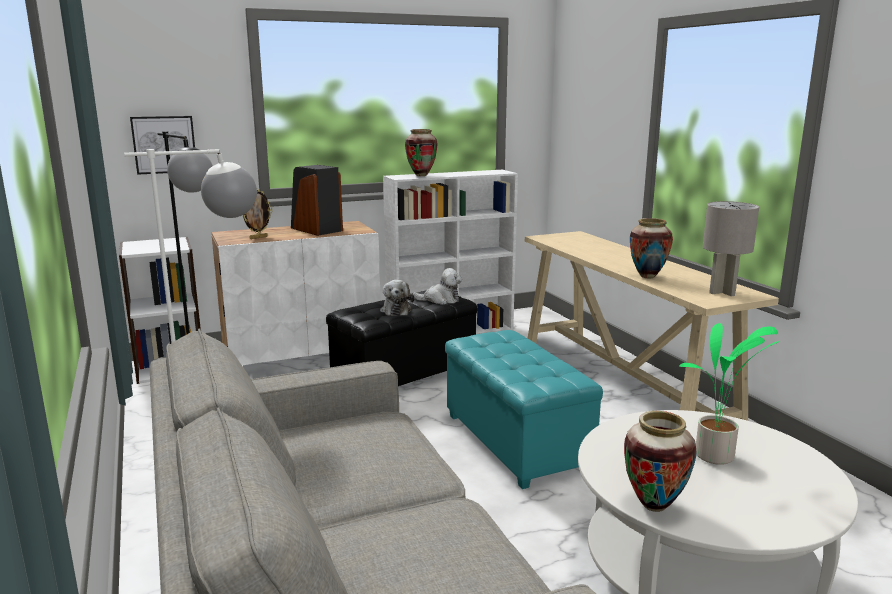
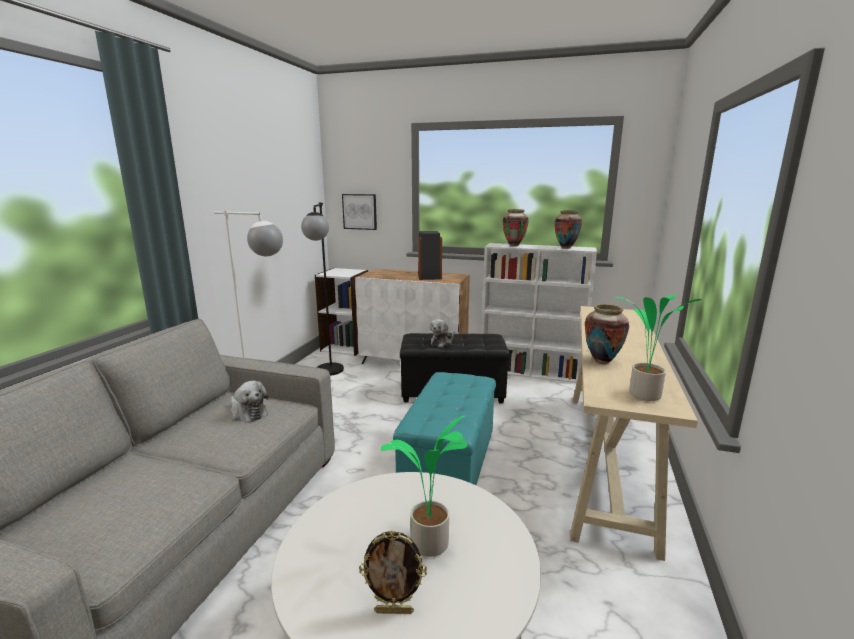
camera: 40 degrees right, 0 degrees up
picture frame [242,188,272,239] -> picture frame moved to [359,530,427,614]
plush toy [413,268,462,305] -> plush toy moved to [230,381,268,422]
vase [624,411,697,512] -> vase moved to [555,210,582,249]
grey table lamp [703,201,759,296] -> potted plant [615,294,702,401]

